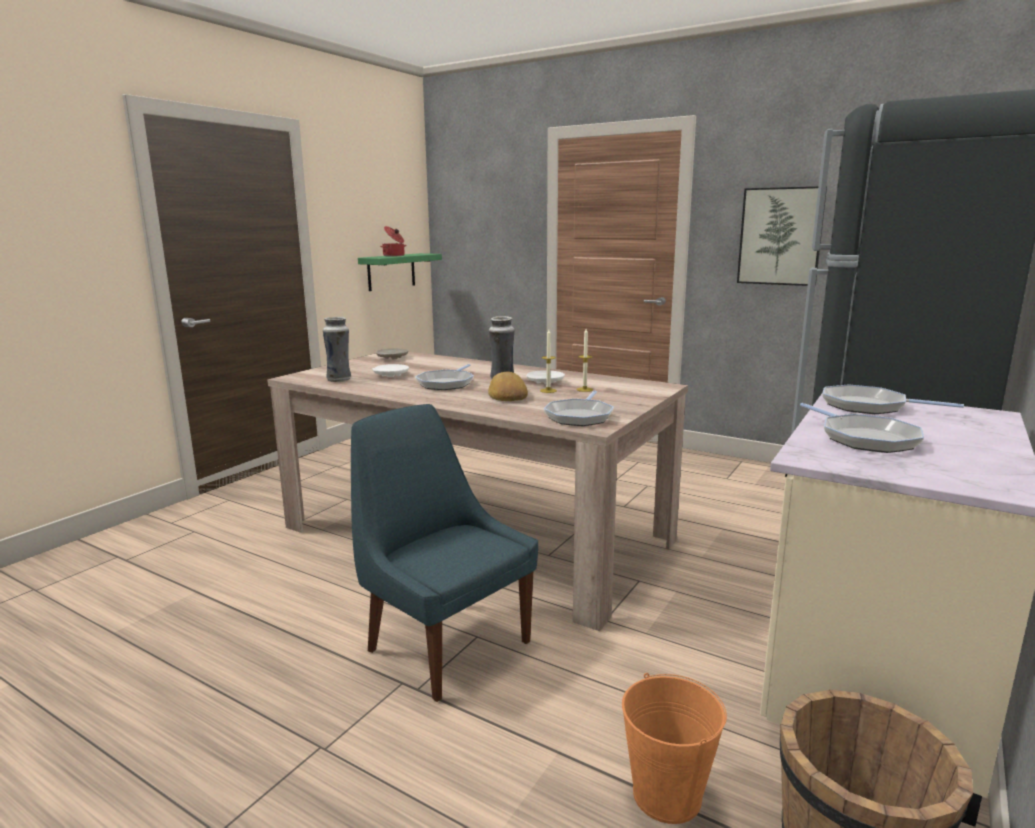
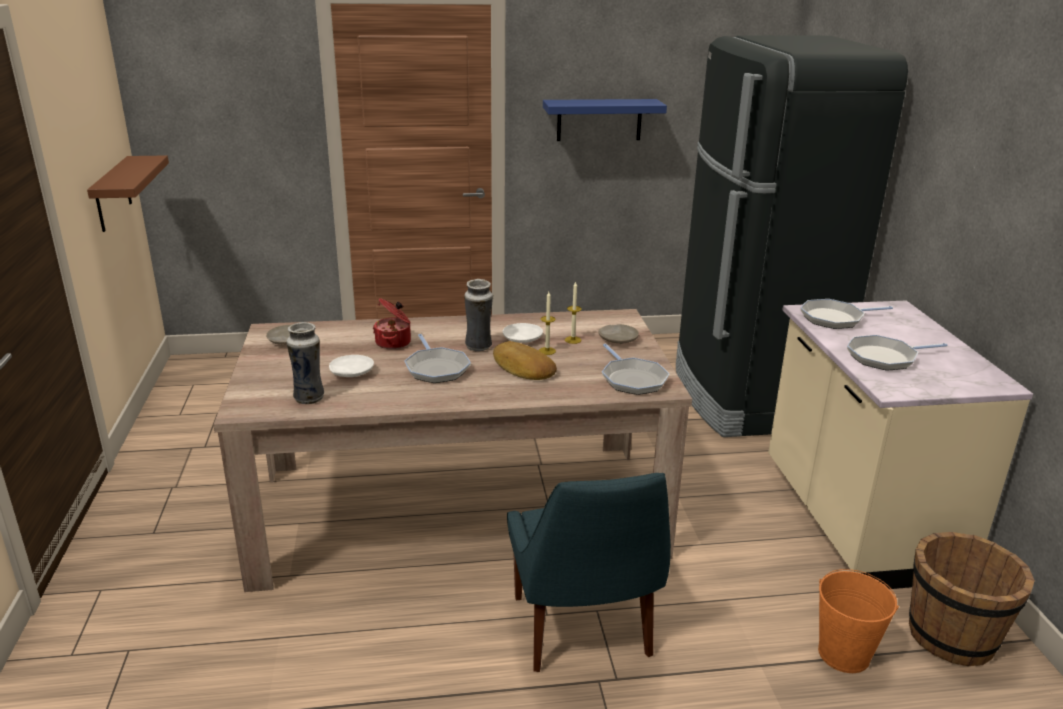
camera: 40 degrees left, 10 degrees up
blue chair [351,404,538,702] -> blue chair turned 105 degrees counterclockwise [507,473,671,672]
green shelf [358,253,442,291] -> brown shelf [87,155,169,232]
cooking pot [380,226,407,256] -> cooking pot moved to [373,298,411,349]
picture [737,186,827,286] -> blue shelf [543,99,667,141]
frying pan [800,403,924,453] -> frying pan turned 135 degrees clockwise [847,335,948,371]
none -> beige plate [598,324,639,344]

